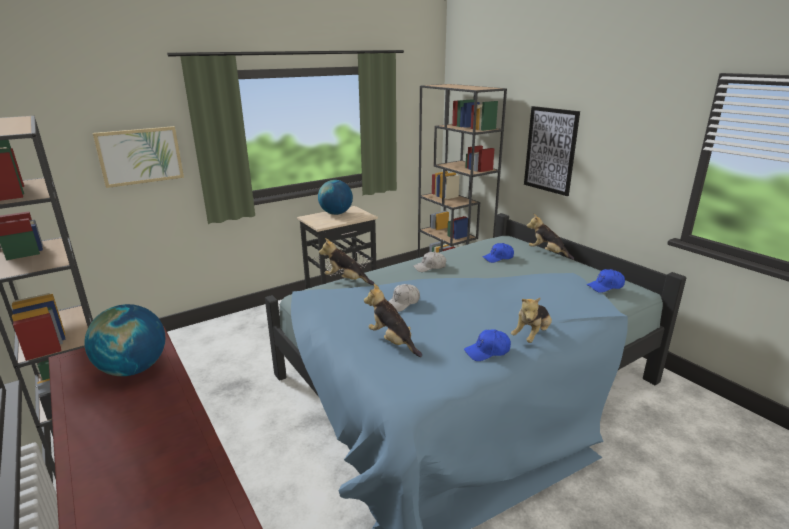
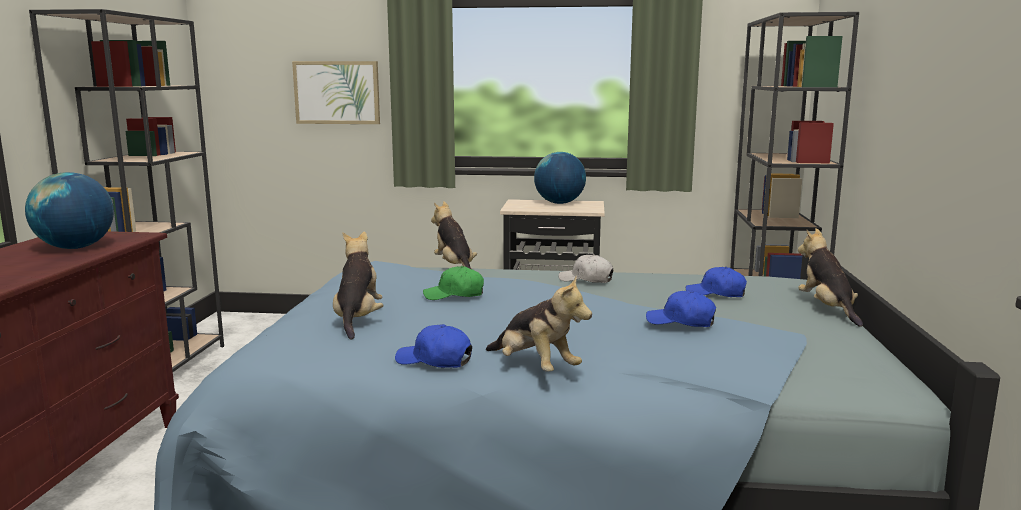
camera: 40 degrees right, 10 degrees down
white cap [388,284,420,312] -> green cap [423,266,484,300]
plush toy [511,297,552,343] -> plush toy turned 120 degrees counterclockwise [486,276,592,372]
picture [524,106,580,196] -> none
blue cap [587,269,625,293] -> blue cap moved to [646,290,716,327]

